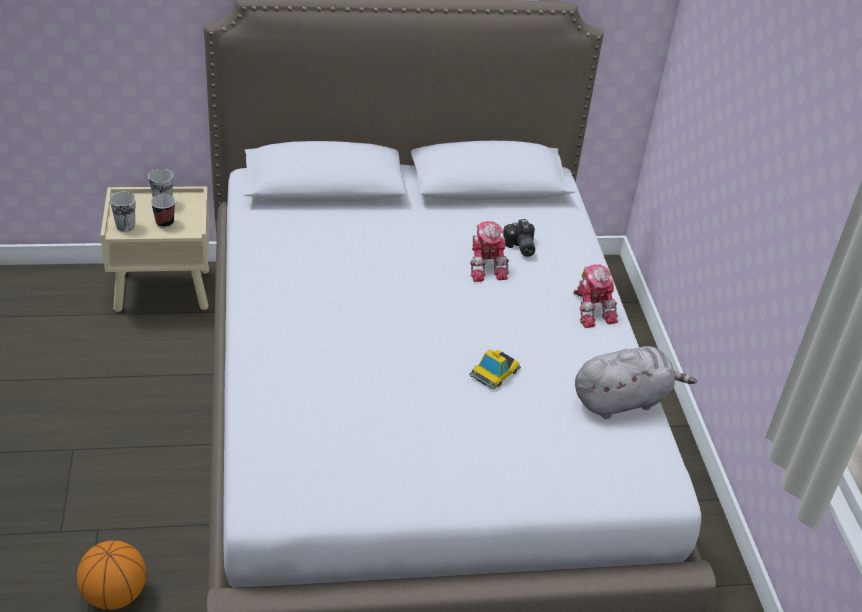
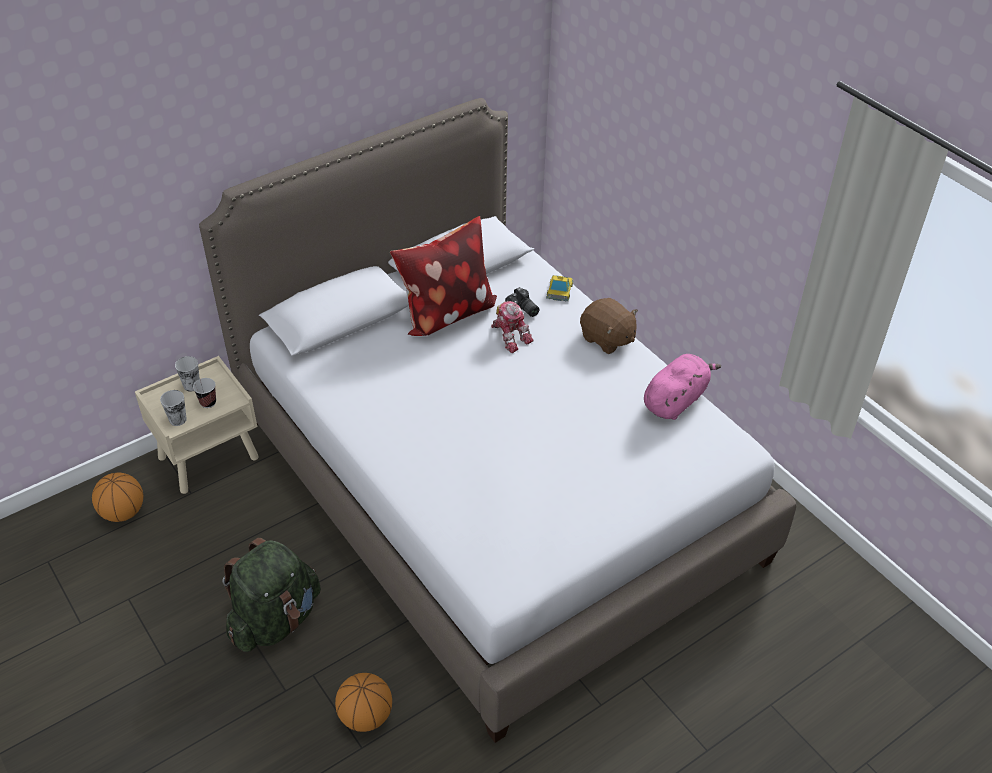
camera: 25 degrees left, 5 degrees up
toy car [469,349,521,390] -> toy car moved to [546,275,573,301]
toy robot [573,264,618,328] -> brown plush toy [580,298,638,354]
grey plush toy [575,346,697,419] -> pink plush toy [644,354,721,420]
none -> basketball [92,473,143,522]
none -> green backpack [222,538,321,652]
none -> pillow [390,216,497,336]

